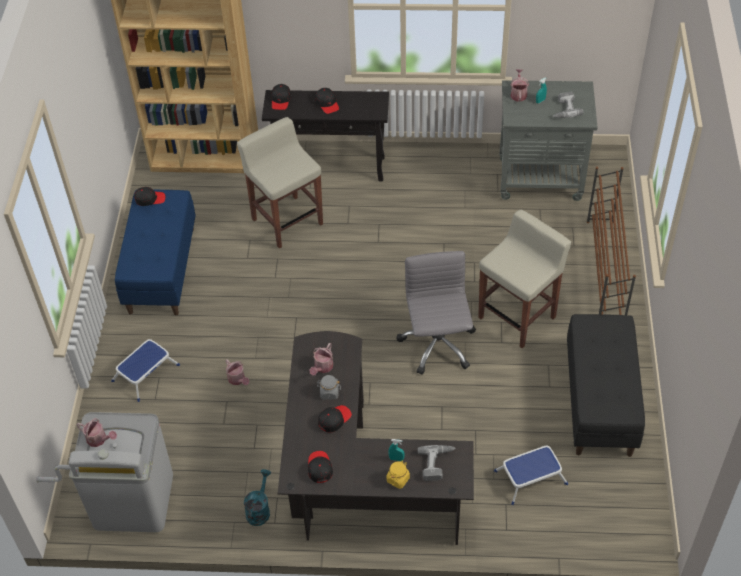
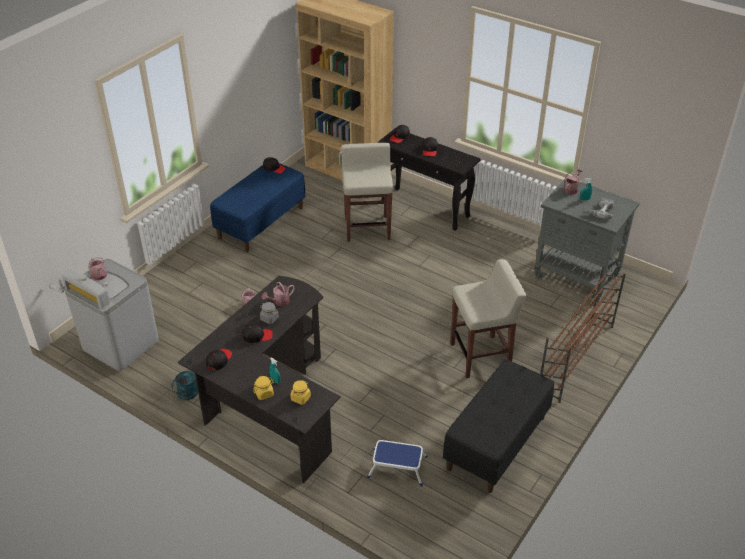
camera: 30 degrees right, 10 degrees down
blue step ladder [111,339,180,402] -> none
grey office chair [396,251,476,375] -> none
power drill [417,445,456,481] -> yellow jar [290,380,311,405]

